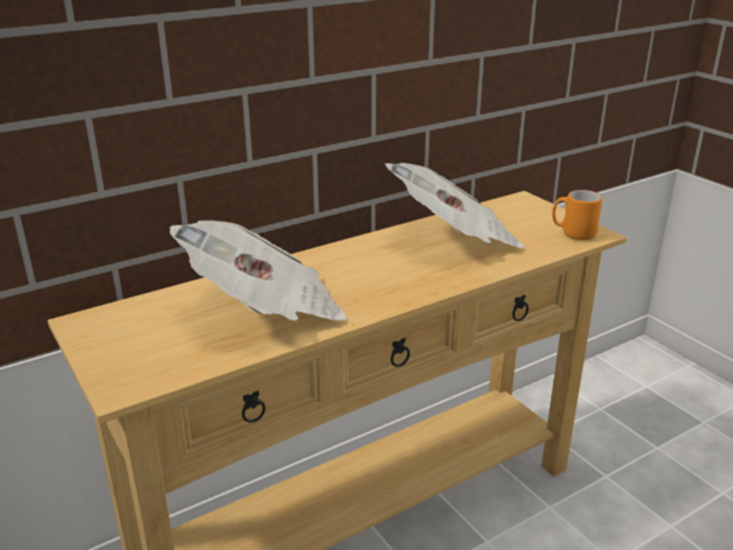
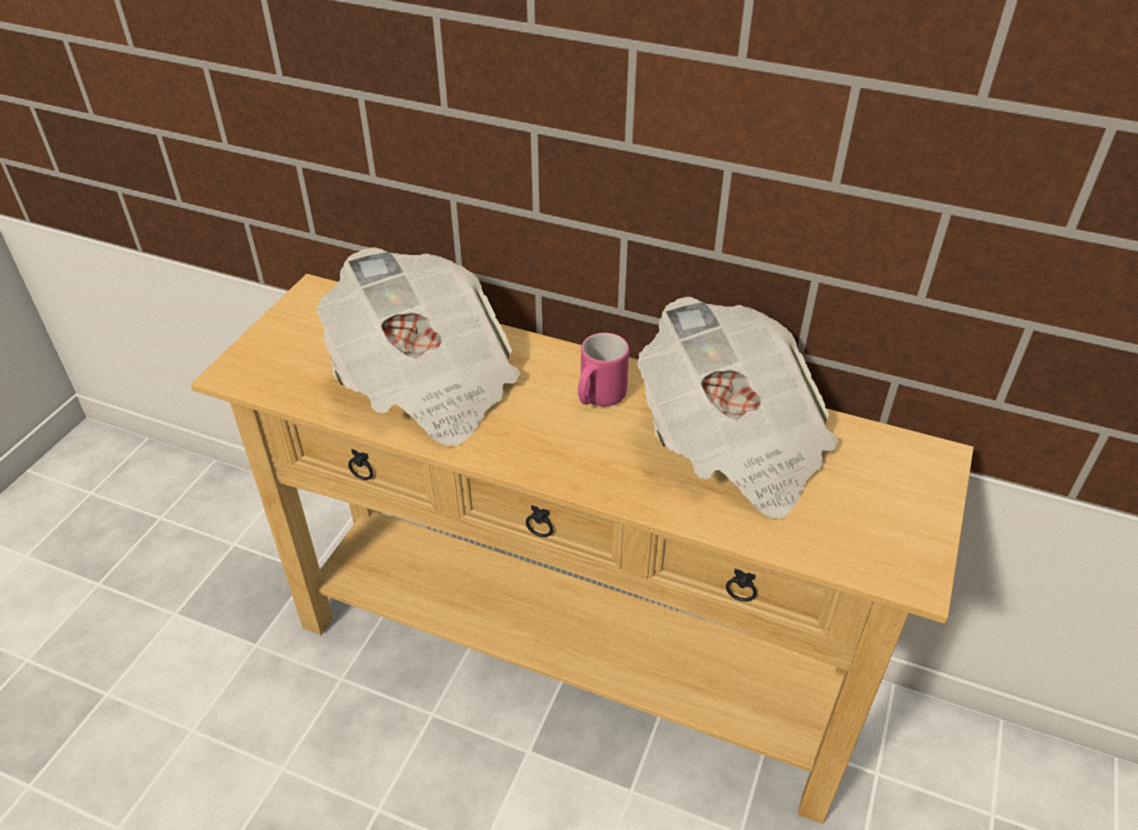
camera: 55 degrees right, 15 degrees up
orange mug [552,190,602,240] -> none
none -> pink mug [578,333,629,406]

